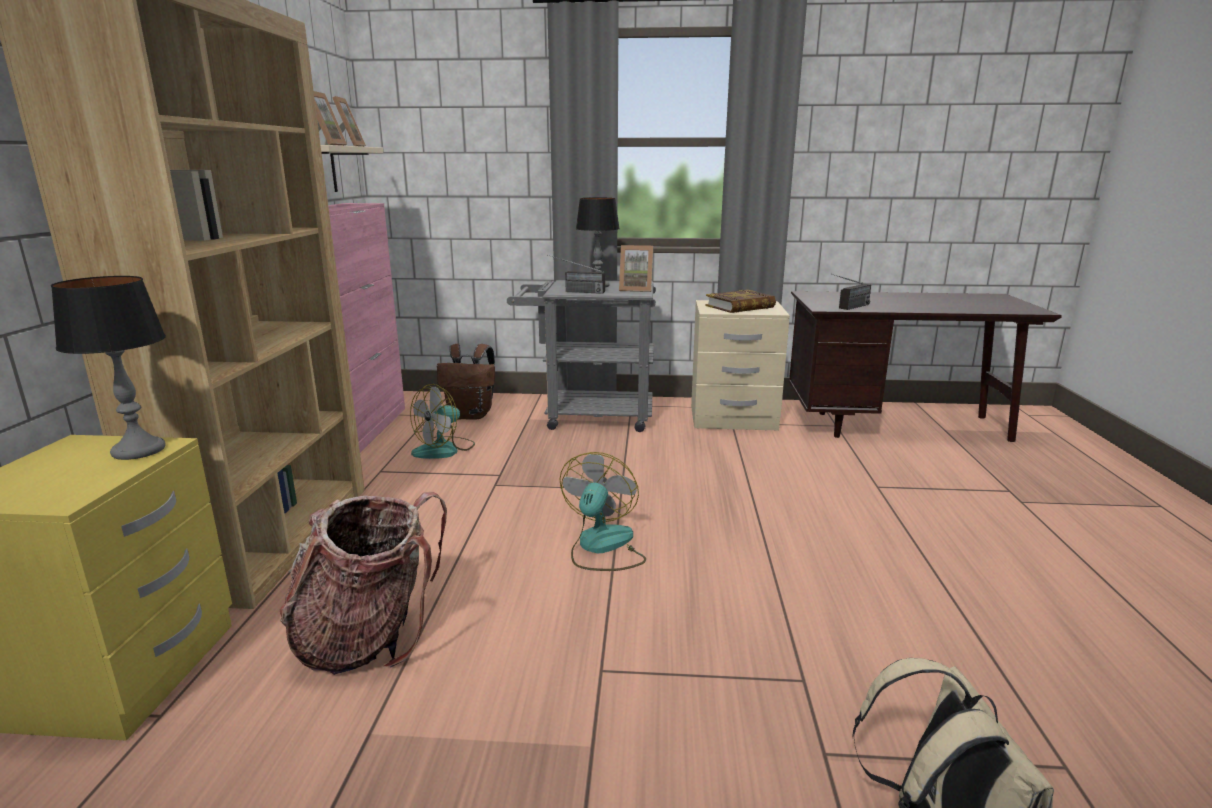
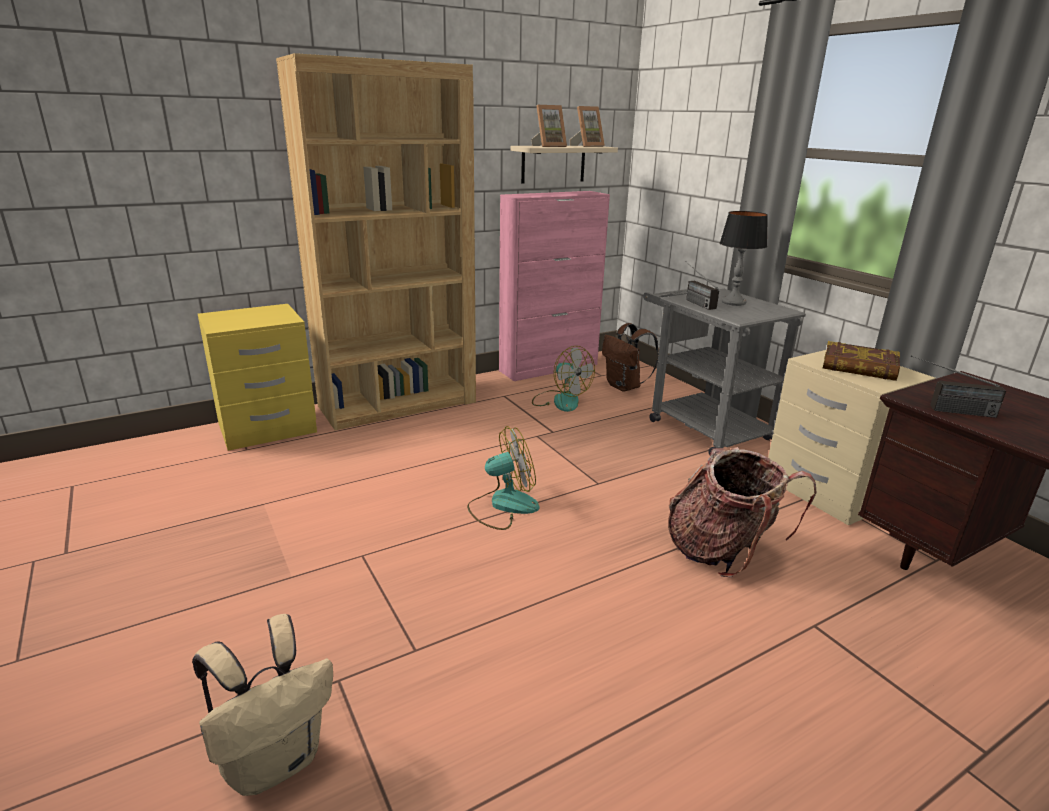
camera: 55 degrees right, 5 degrees up
table lamp [51,276,166,460] -> none
backpack [279,492,447,675] -> backpack moved to [668,447,816,577]
fan [410,384,475,459] -> fan turned 135 degrees counterclockwise [532,346,595,412]
picture frame [619,245,653,292] -> none

